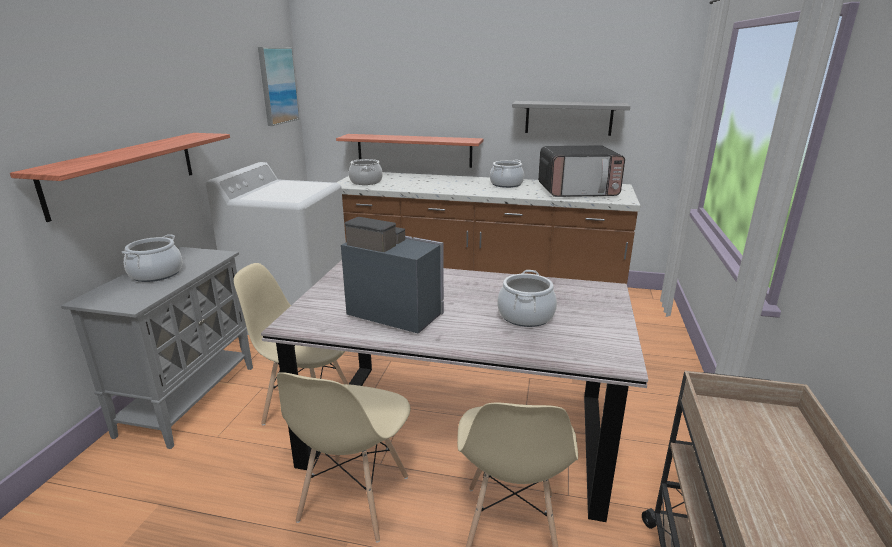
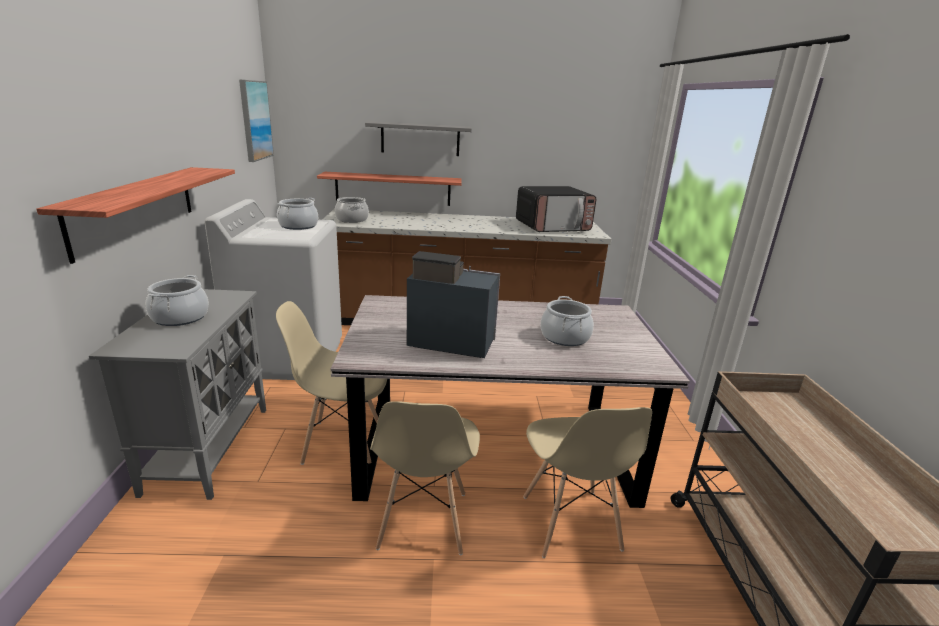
camera: 15 degrees left, 0 degrees up
cooking pot [490,160,524,188] -> cooking pot moved to [277,198,318,230]
grey shelf [512,101,630,136] -> grey shelf moved to [365,121,472,156]

